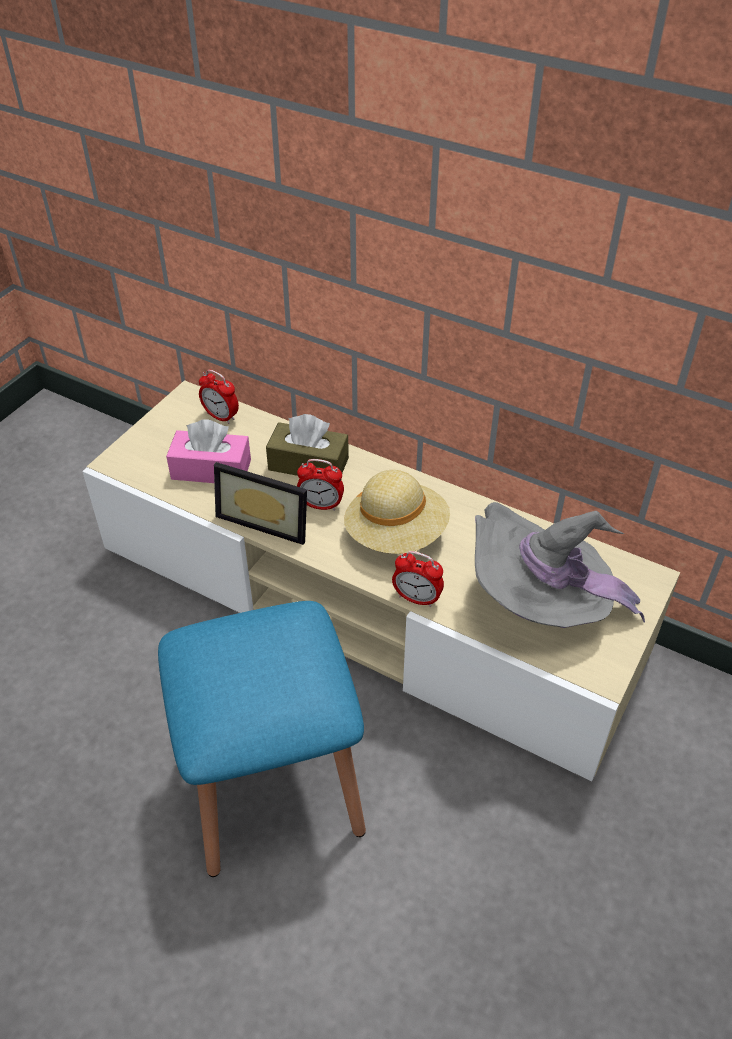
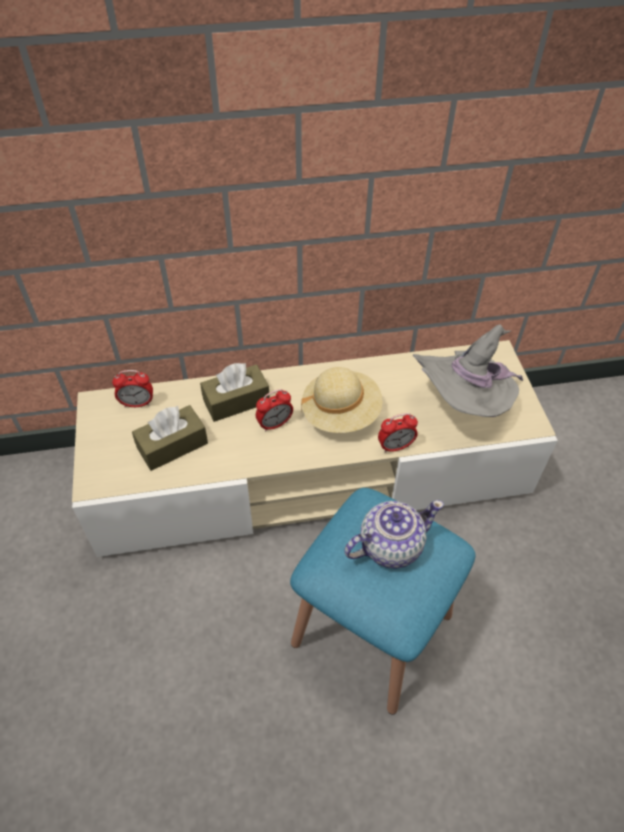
camera: 40 degrees left, 5 degrees up
pink tissue box [166,419,251,483] -> brown tissue box [132,405,208,471]
picture frame [214,462,307,545] -> none
none -> teapot [344,500,444,569]

